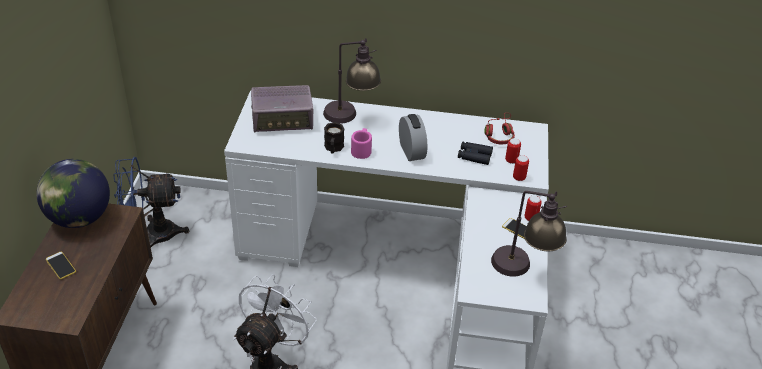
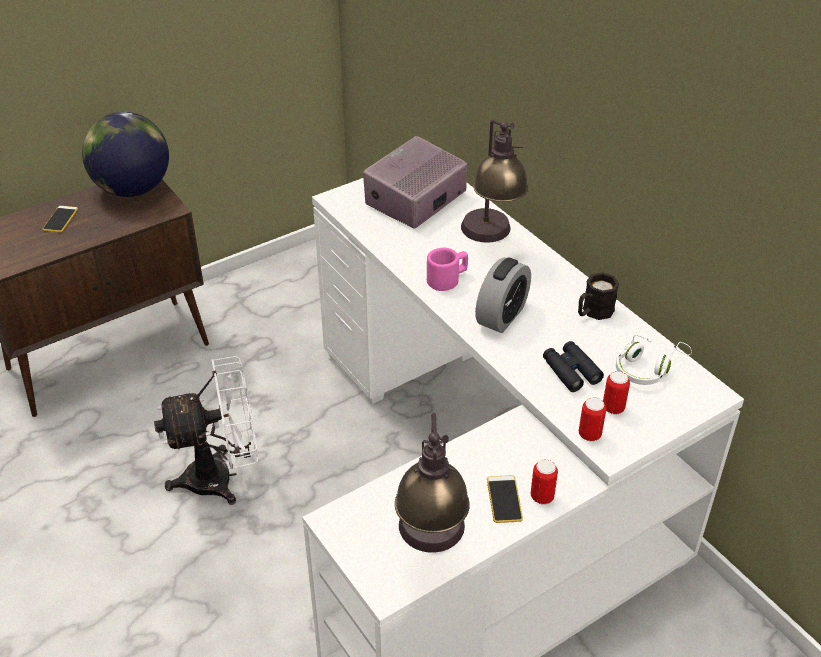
camera: 50 degrees right, 0 degrees up
blue fan [113,157,189,247] -> none
radio [251,85,313,133] -> radio turned 90 degrees clockwise [363,136,467,229]
black mug [324,122,344,154] -> black mug moved to [578,272,619,320]
red headphones [484,113,515,144] -> white headphones [616,335,692,385]

